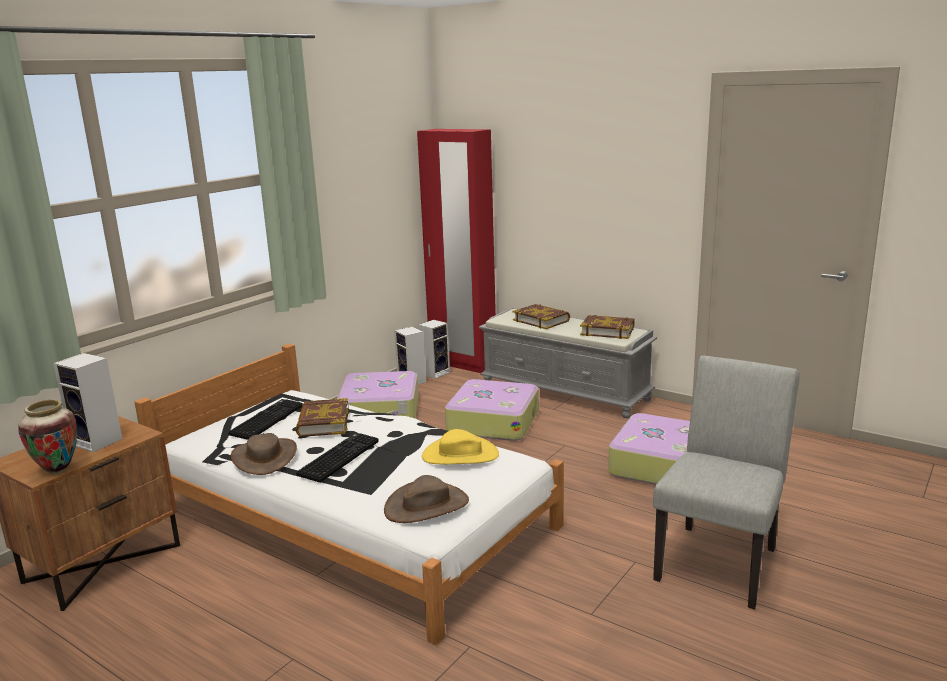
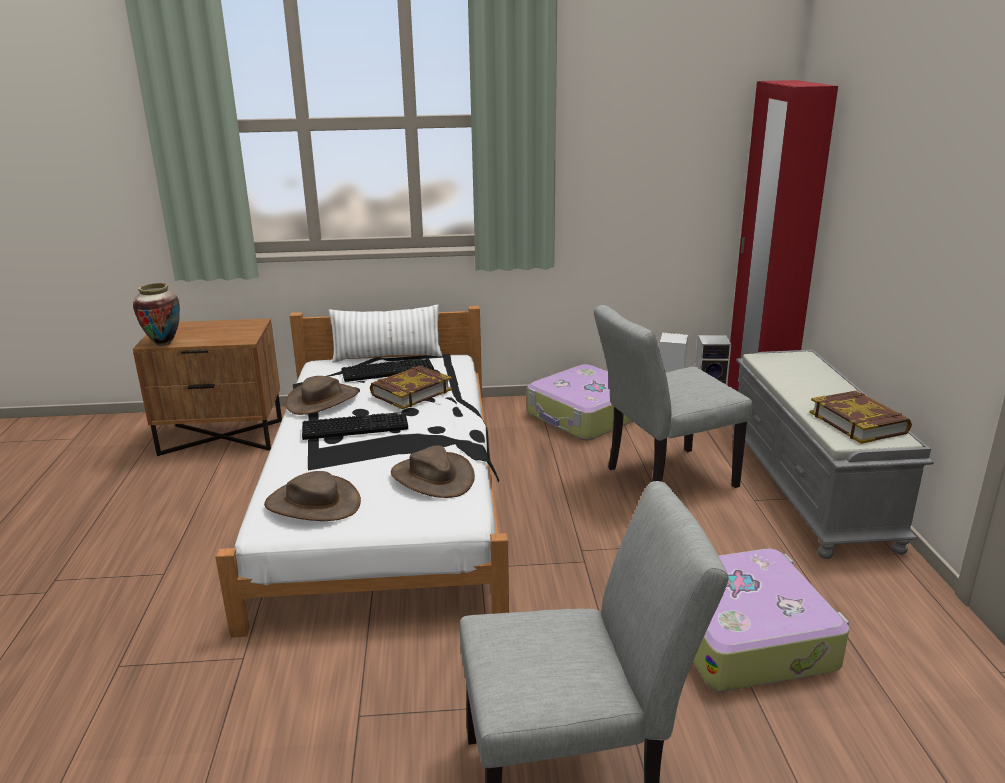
camera: 50 degrees right, 5 degrees up
speaker [53,353,122,452] -> none
yellow hat [422,429,499,464] -> brown hat [391,445,475,498]
suitcase [445,379,539,441] -> grey chair [594,305,752,488]
book [512,304,570,329] -> none
none -> white pillow [328,304,442,363]

